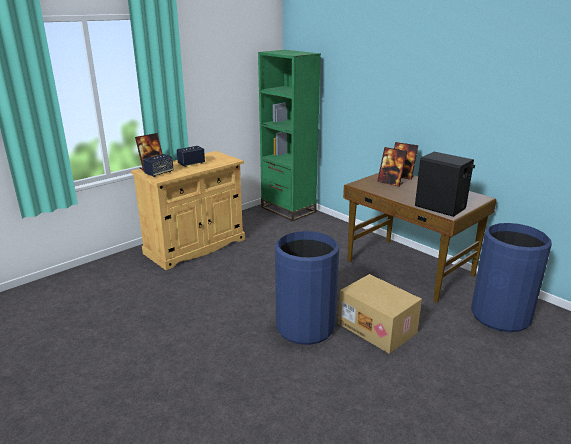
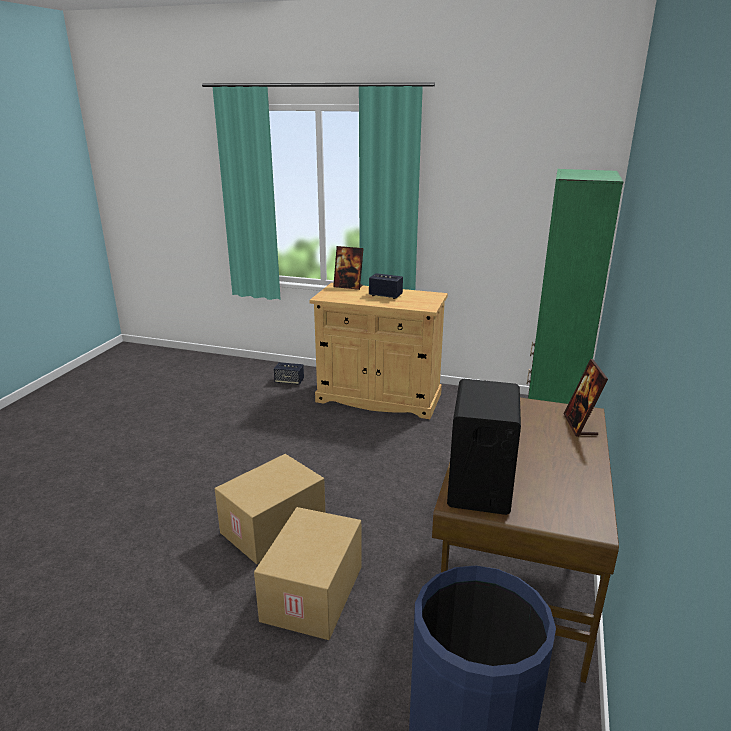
camera: 60 degrees right, 0 degrees up
speaker [143,154,174,177] -> speaker moved to [274,362,304,385]
blue trash can [275,231,339,345] -> cardboard box [214,454,325,564]
picture frame [377,147,407,187] -> none

